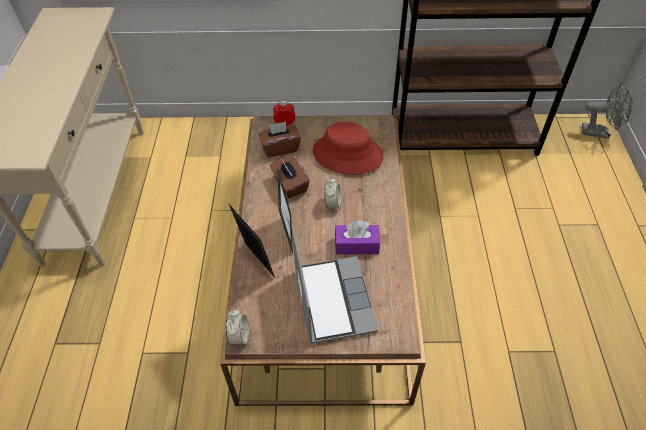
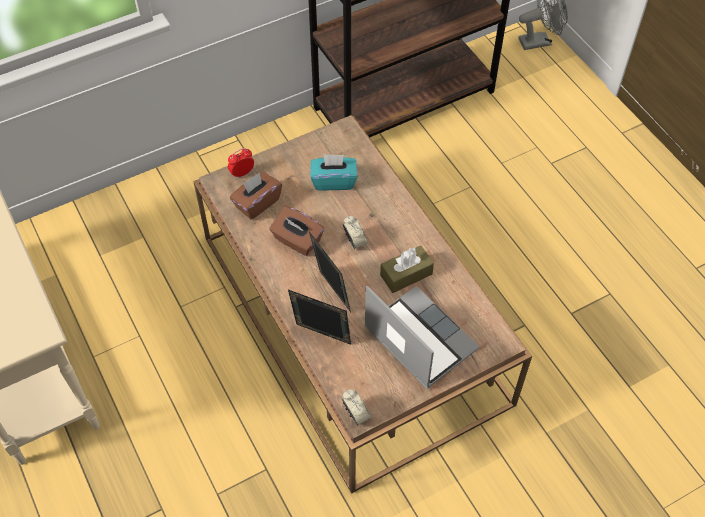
camera: 30 degrees left, 5 degrees up
red hat [313,121,384,175] -> turquoise tissue box [310,154,358,191]
purple tissue box [335,221,380,254] -> brown tissue box [380,245,434,293]

